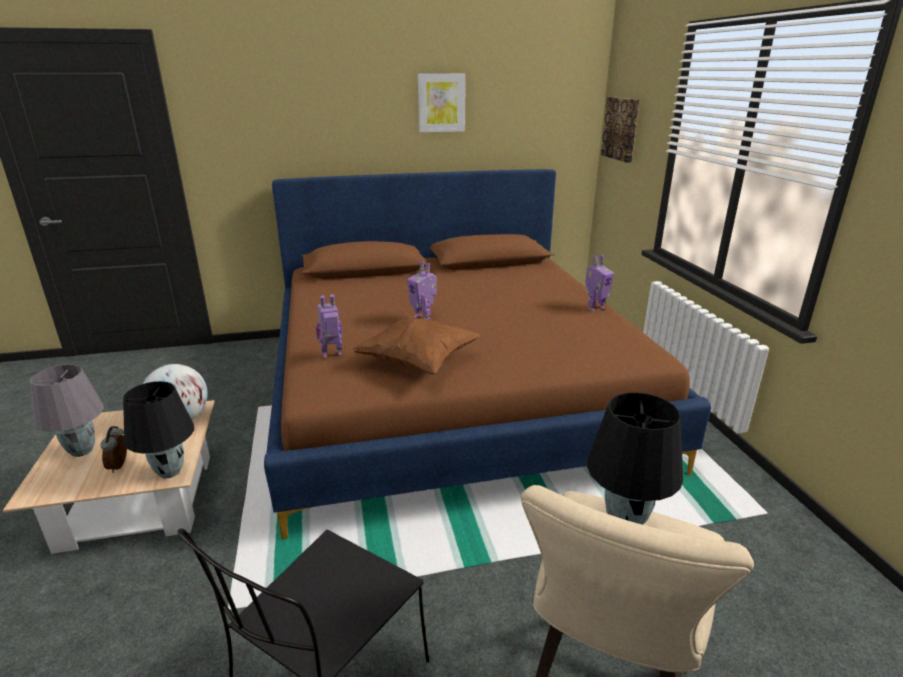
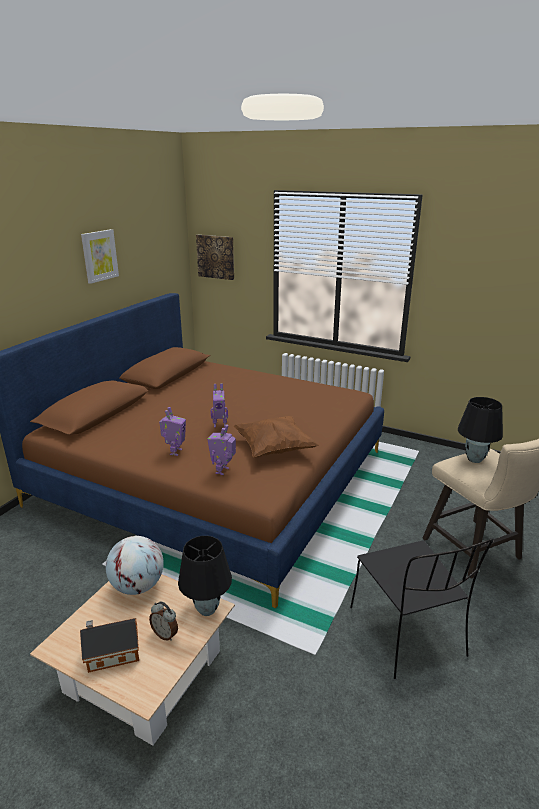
camera: 50 degrees left, 0 degrees up
grey table lamp [30,364,104,457] -> toy house [80,618,139,673]
toy robot [585,255,614,312] -> toy robot moved to [159,407,186,456]

